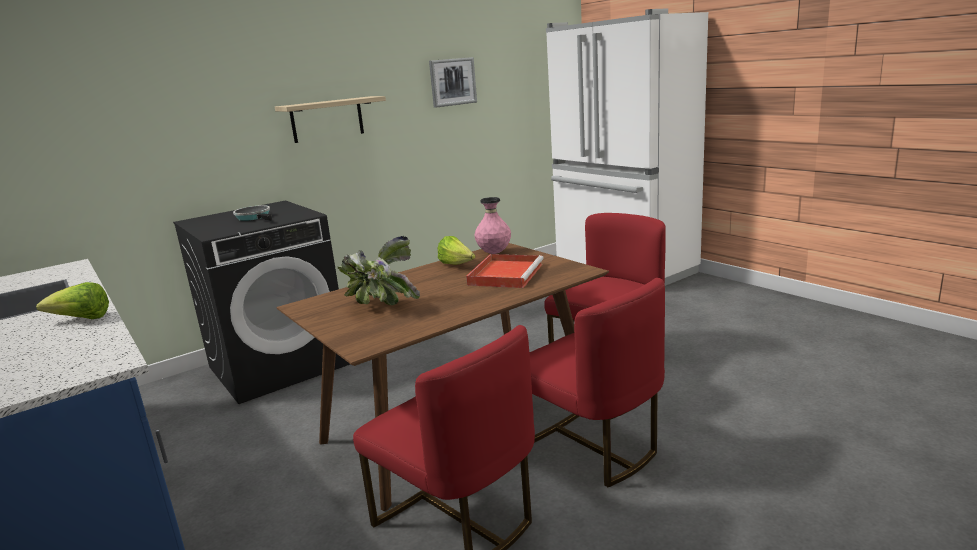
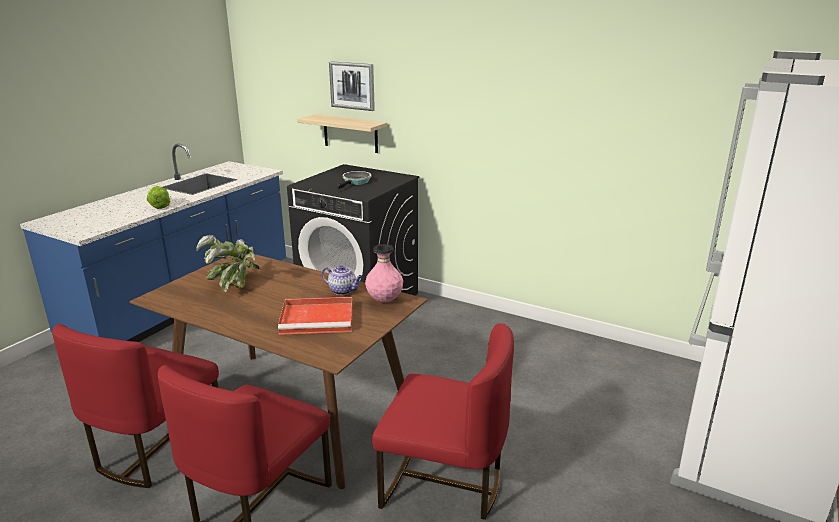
camera: 65 degrees right, 5 degrees up
shelf [275,96,386,143] -> shelf moved to [297,114,387,153]
picture [429,57,477,108] -> picture moved to [329,61,375,111]
lettuce [438,236,475,265] -> teapot [322,266,363,295]

